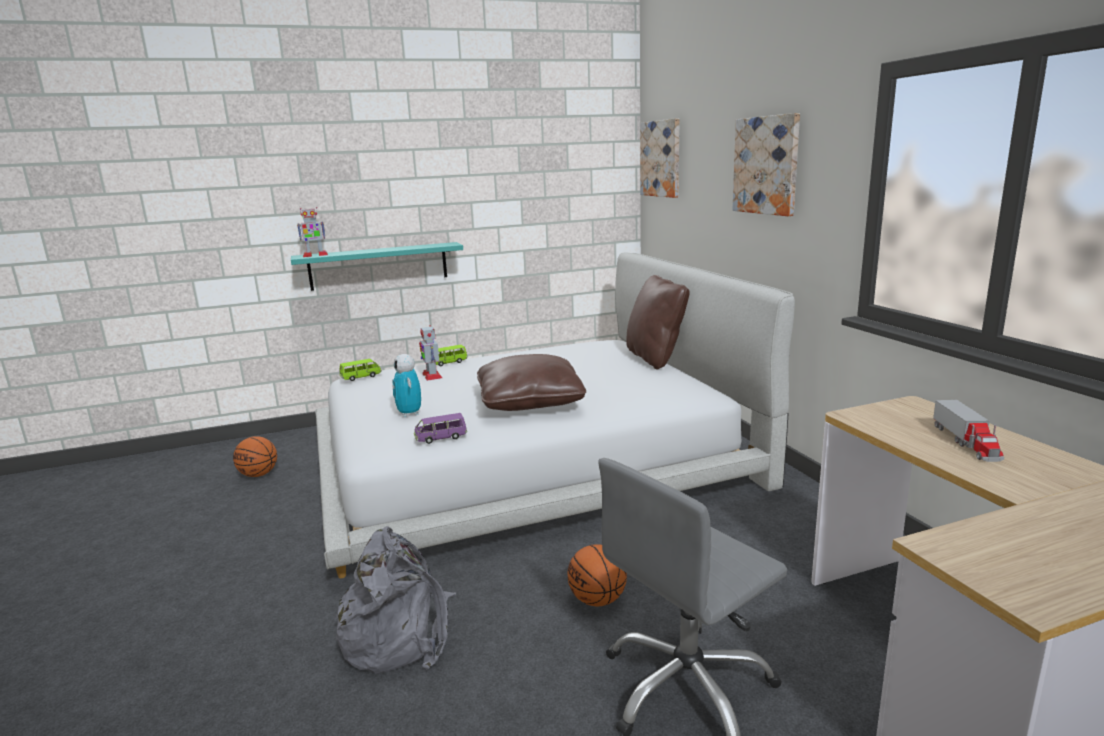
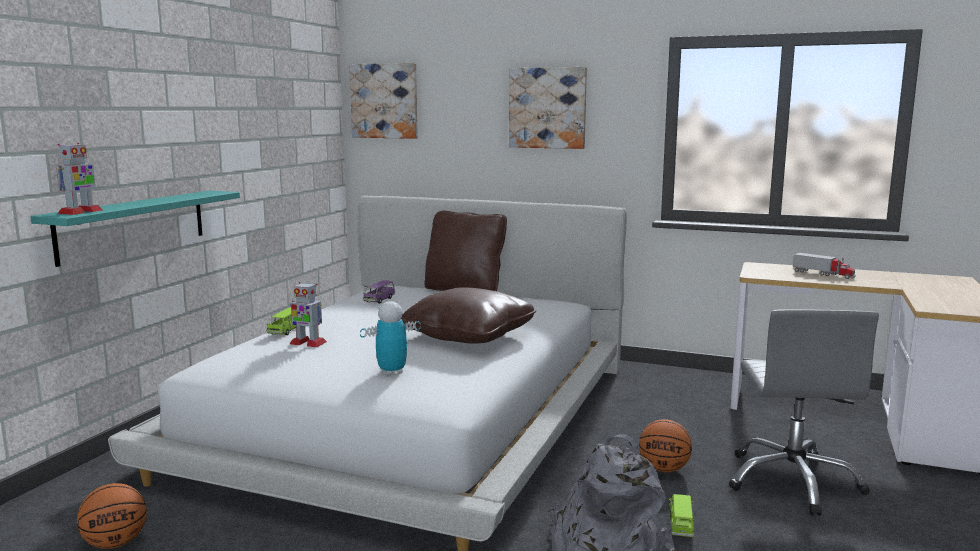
camera: 50 degrees left, 5 degrees down
green toy car [339,359,382,381] -> green toy car moved to [669,494,695,537]
toy robot [392,354,421,417] -> toy robot turned 135 degrees clockwise [360,301,421,376]
purple toy car [414,413,467,444] -> purple toy car moved to [363,280,395,303]

